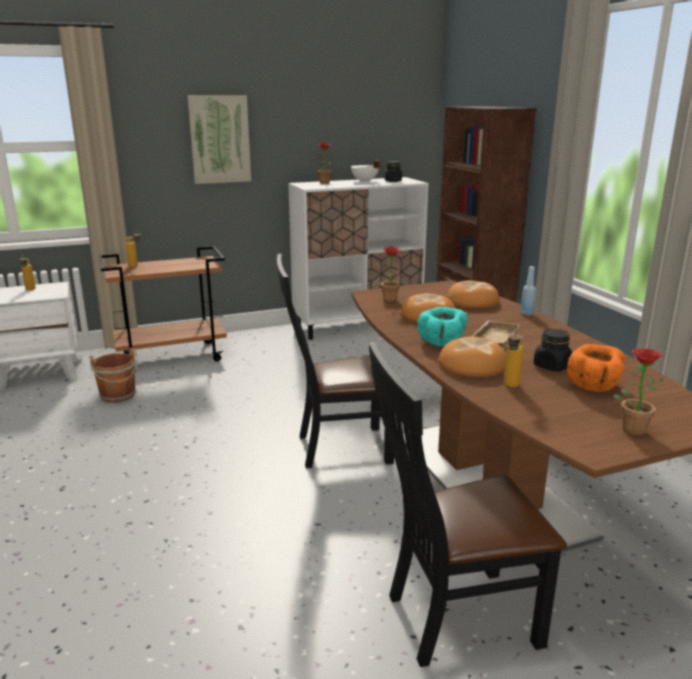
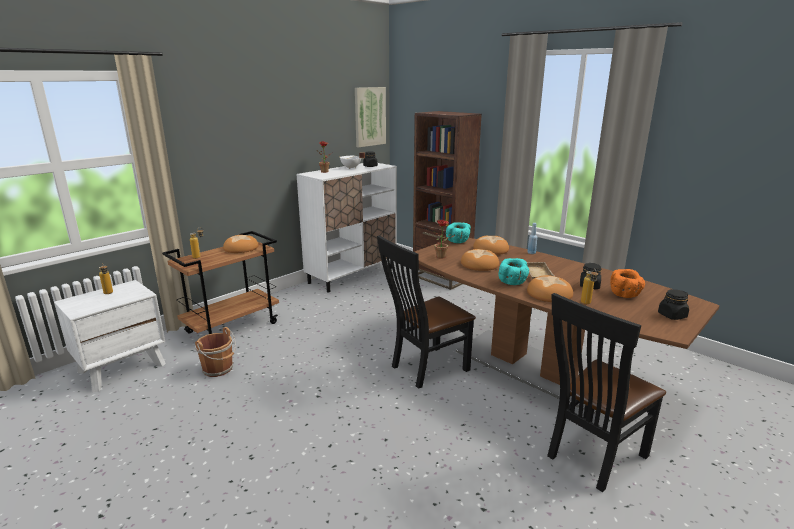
camera: 25 degrees left, 0 degrees up
picture [187,95,251,184] -> picture moved to [355,87,386,148]
potted plant [613,349,665,436] -> black jar [658,289,689,320]
none -> bread [223,235,259,253]
none -> turquoise bowl [446,222,471,243]

